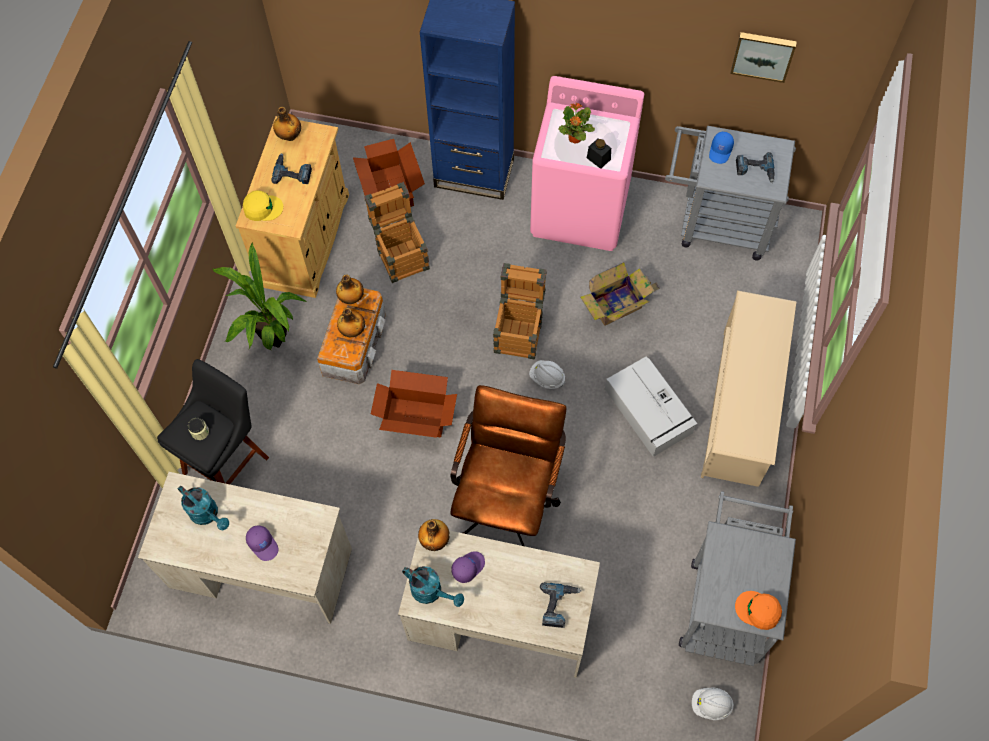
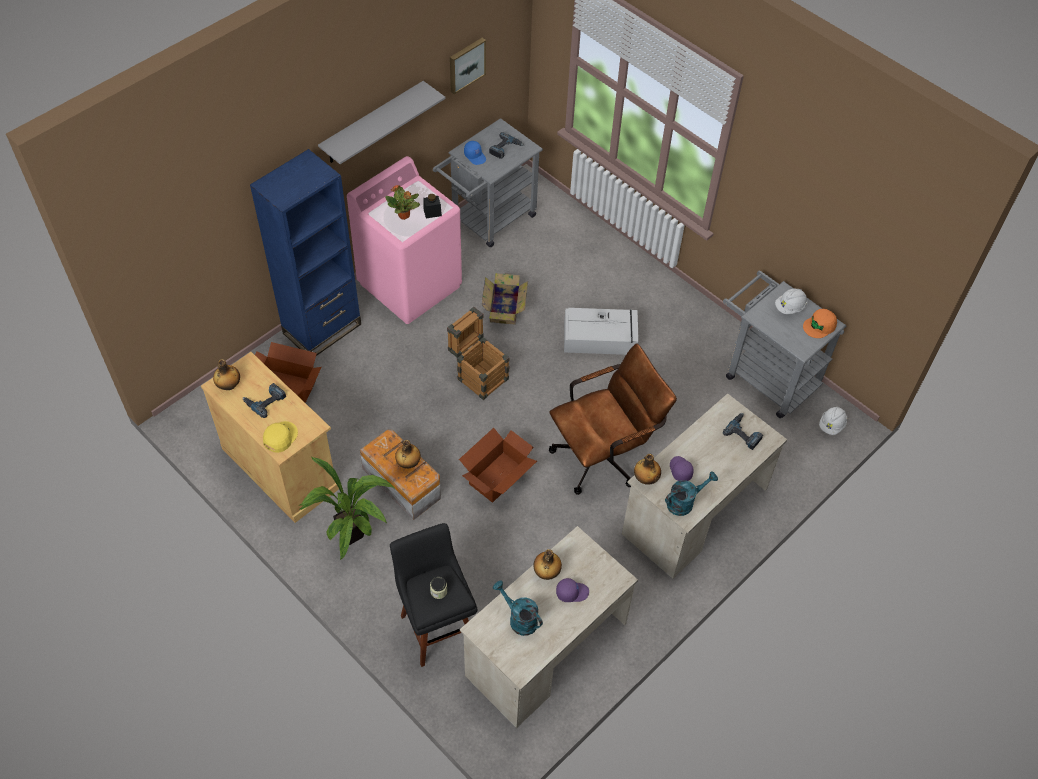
camera: 60 degrees left, 10 degrees down
turquoise watering can [178,485,229,530] -> turquoise watering can turned 120 degrees counterclockwise [493,580,543,636]
bottle [336,274,364,304] -> bottle moved to [533,549,562,580]
crate [364,182,430,283] -> none
brown office chair [450,385,566,546] -> brown office chair turned 105 degrees clockwise [549,344,677,495]
white hard hat [529,360,565,389] -> white hard hat moved to [775,289,808,314]
beige shoe rack [701,290,797,487] -> none
none -> grey shelf [318,81,445,164]

